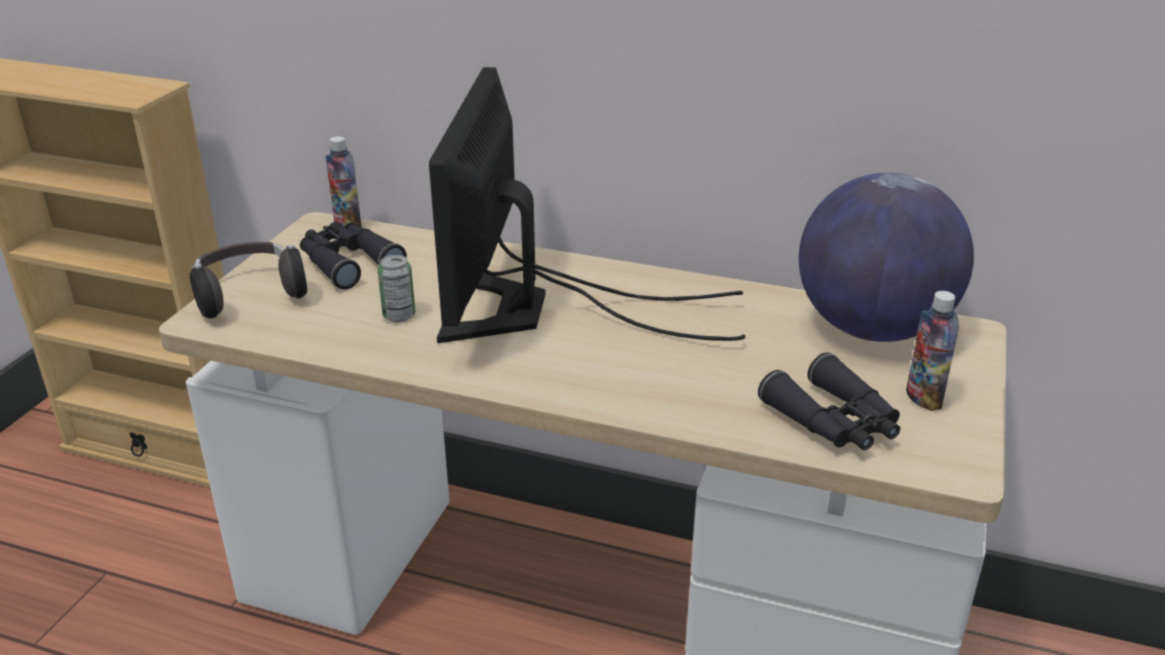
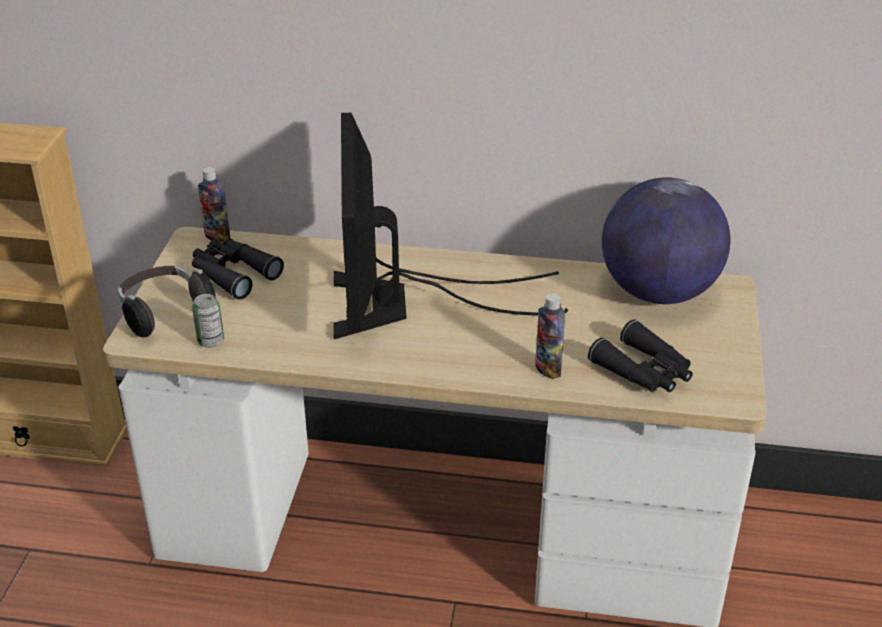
camera: 10 degrees left, 5 degrees up
can [377,255,415,322] -> can moved to [192,294,224,348]
bottle [906,291,959,411] -> bottle moved to [535,293,565,379]

